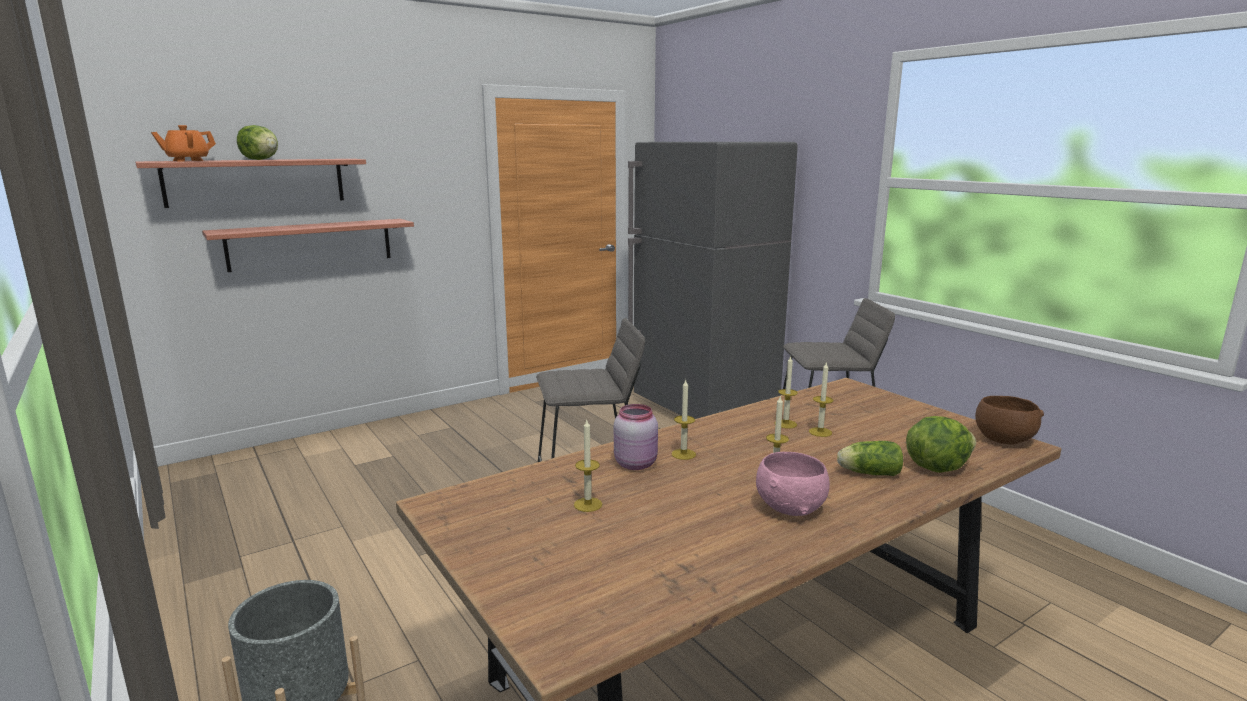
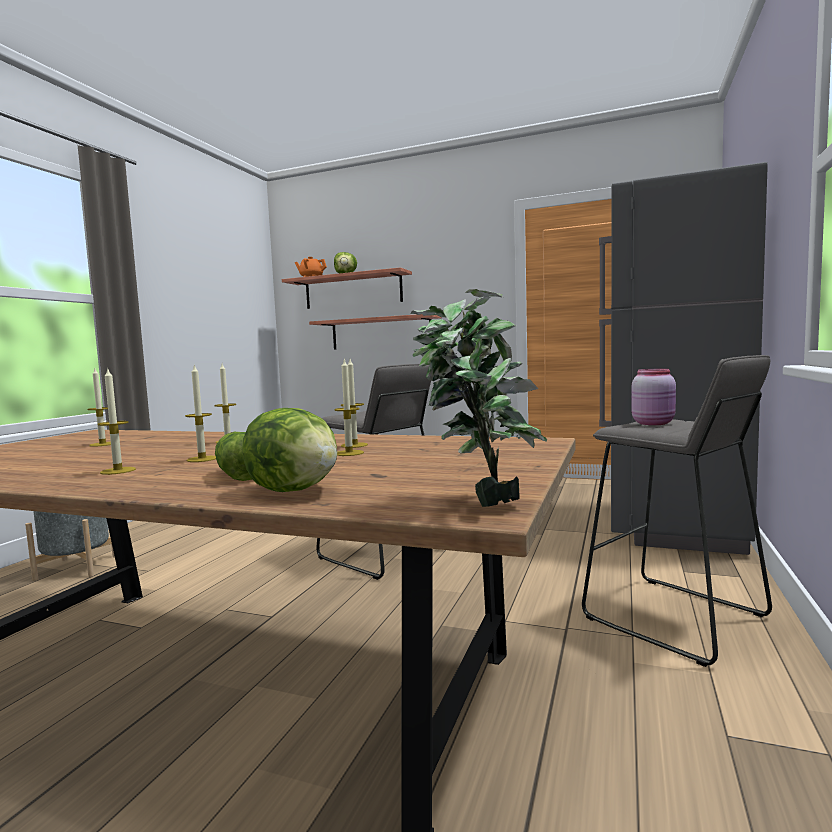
camera: 55 degrees right, 10 degrees down
pink jar [614,404,658,470] -> pink jar moved to [631,369,676,425]
pink bowl [756,452,830,516] -> candle [98,367,136,475]
brown bowl [975,396,1044,445] -> potted plant [410,289,547,507]

